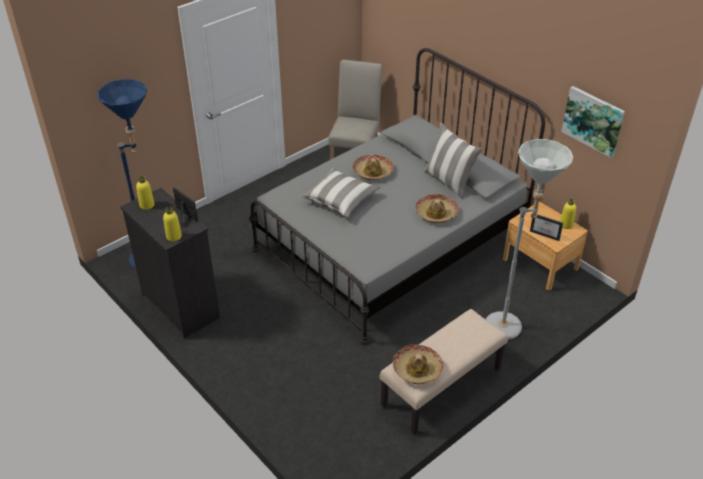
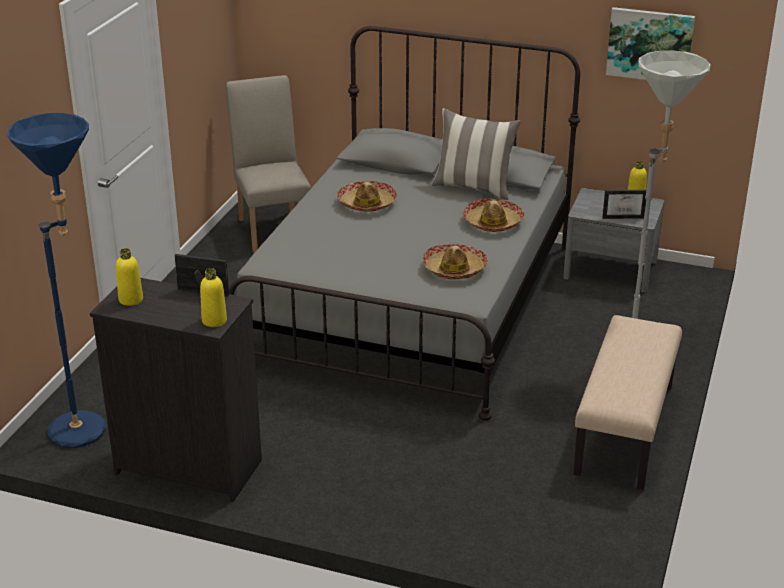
camera: 30 degrees left, 10 degrees down
pillow [300,168,380,218] -> none
hat [393,344,444,384] -> hat moved to [423,244,488,279]
brown nightstand [503,202,588,291] -> grey nightstand [563,188,664,292]

